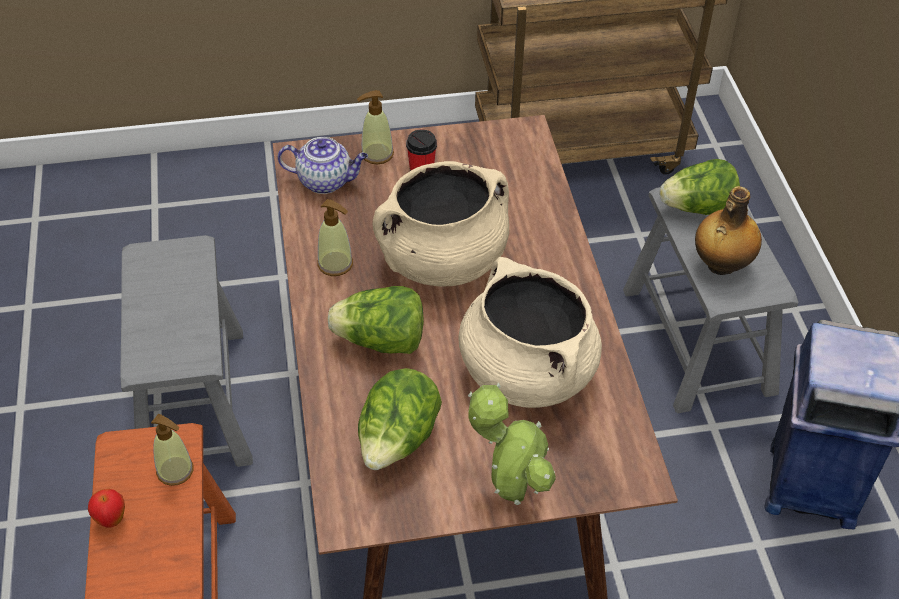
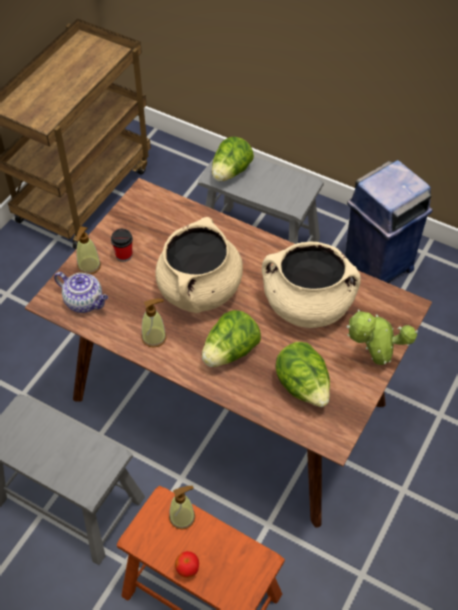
camera: 50 degrees left, 5 degrees up
teapot [278,137,368,194] -> teapot turned 75 degrees clockwise [54,272,108,313]
bottle [695,186,762,275] -> none

